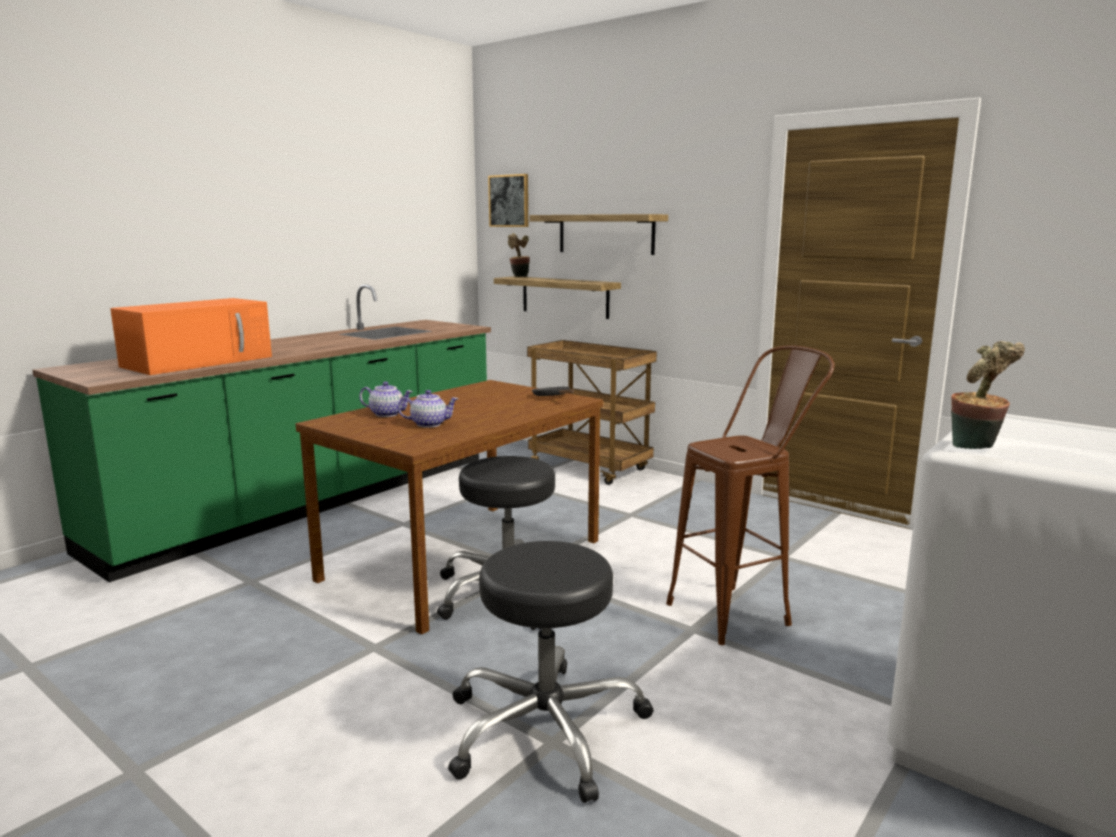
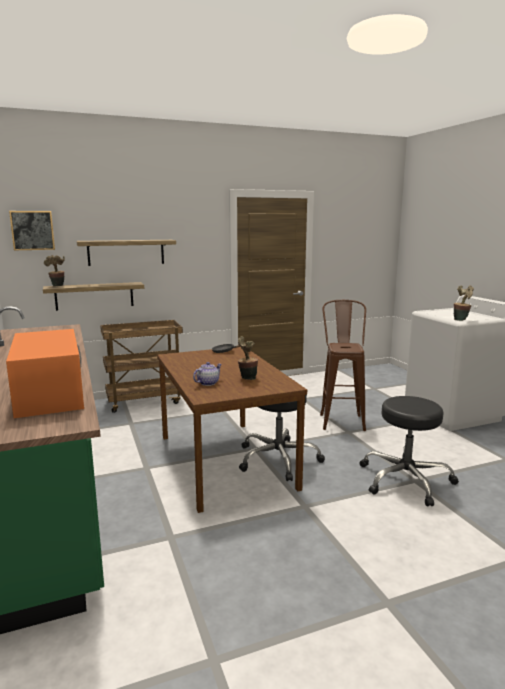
camera: 60 degrees left, 0 degrees up
teapot [398,390,458,428] -> potted plant [238,336,258,380]

